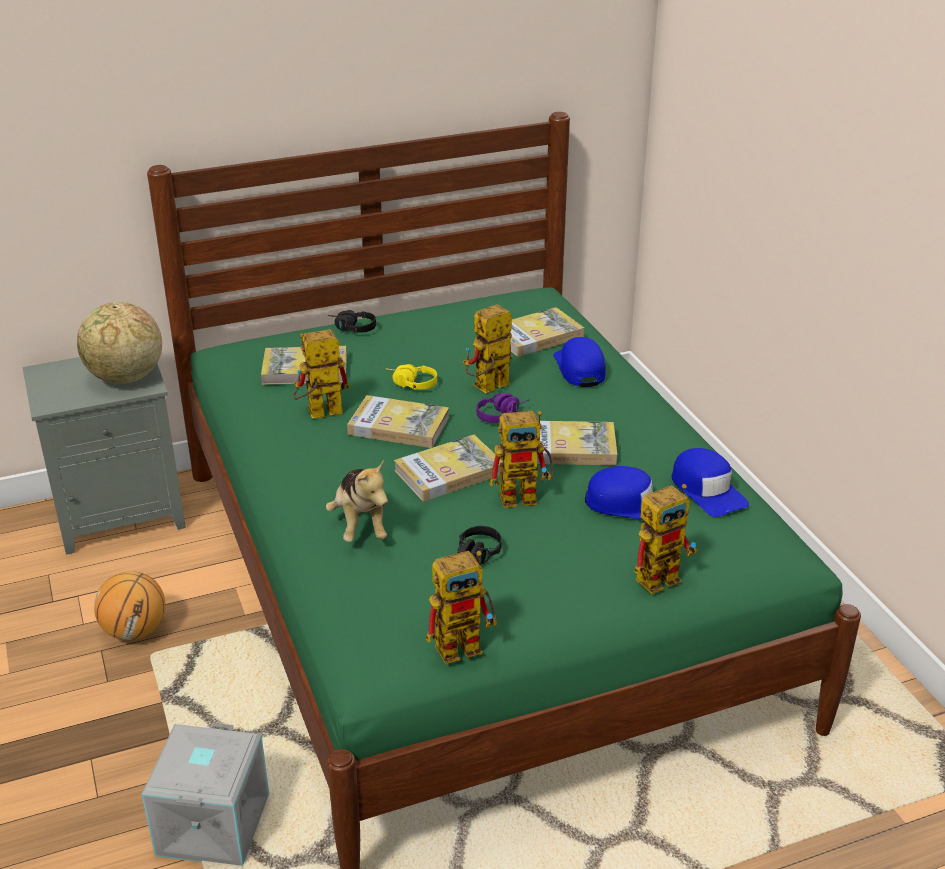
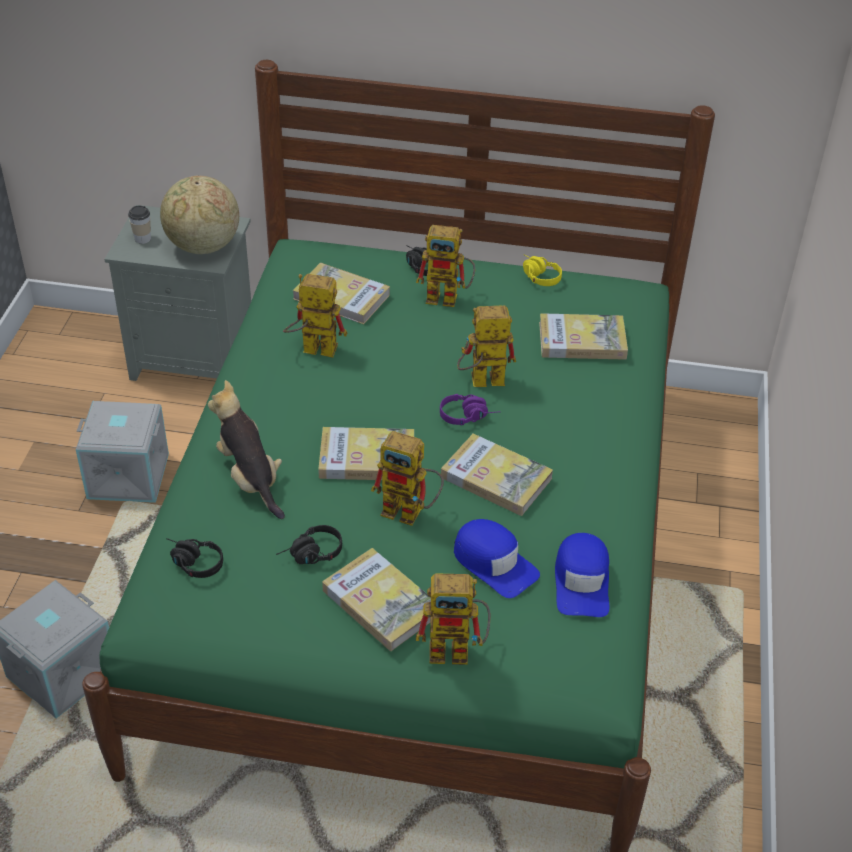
camera: 30 degrees right, 10 degrees up
basketball [94,571,165,640] -> grey storage box [76,401,169,503]
plush toy [326,460,388,542] -> plush toy turned 135 degrees clockwise [208,380,285,519]
book [347,395,449,448] -> book moved to [322,548,431,651]
yellow headphones [388,364,437,390] -> yellow headphones moved to [523,254,562,286]
toy robot [426,551,497,664] -> toy robot moved to [416,225,475,307]
blue cap [553,337,605,387] -> none
none -> cup [128,206,151,244]
none -> black headphones [166,538,223,578]

